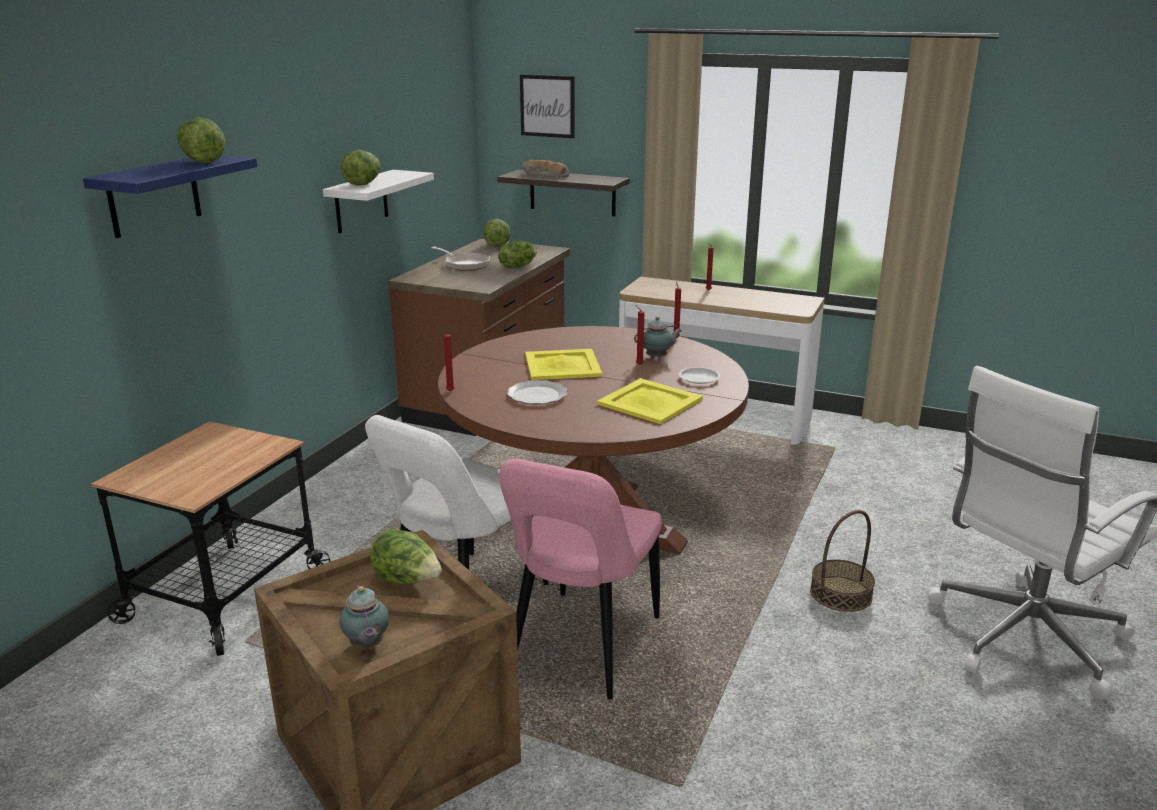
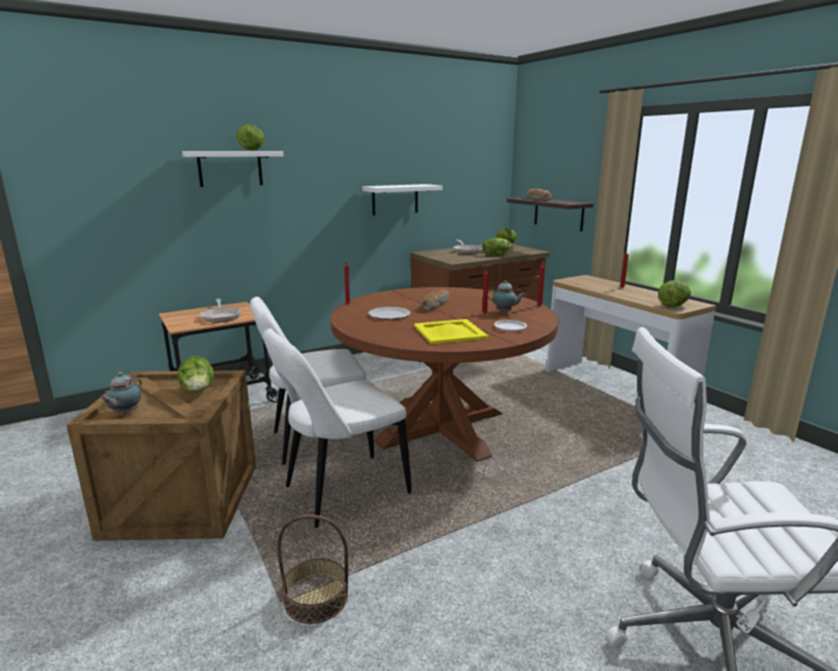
camera: 35 degrees right, 5 degrees down
blue shelf [83,155,257,238] -> white shelf [182,151,284,187]
lettuce [341,150,381,186] -> lettuce moved to [658,280,691,307]
pink chair [499,459,662,699] -> white chair [263,328,412,528]
picture [520,75,574,138] -> none
yellow tray [525,349,602,380] -> bread [421,289,449,311]
basket [810,510,875,612] -> basket moved to [277,515,348,624]
none -> frying pan [201,299,241,323]

